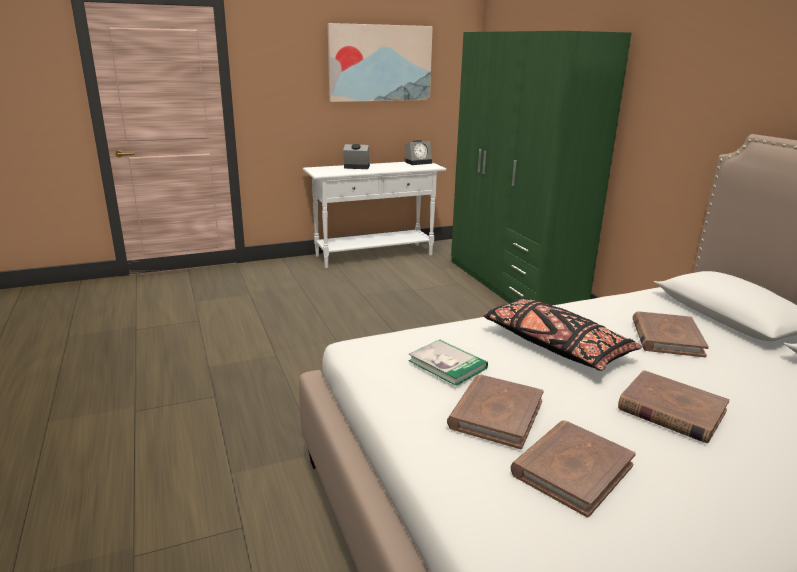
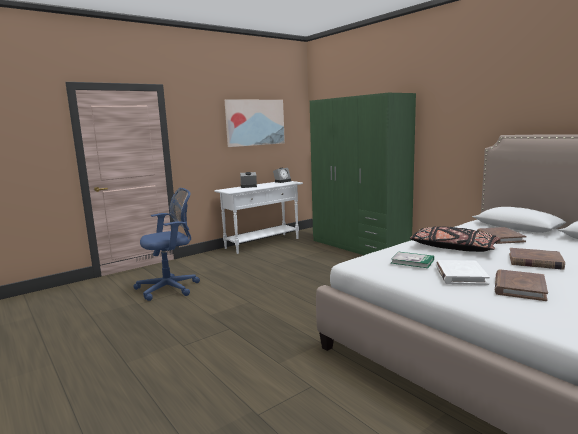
camera: 15 degrees left, 10 degrees down
brown book [447,375,544,449] -> white book [436,260,490,285]
none -> blue office chair [134,188,200,301]

